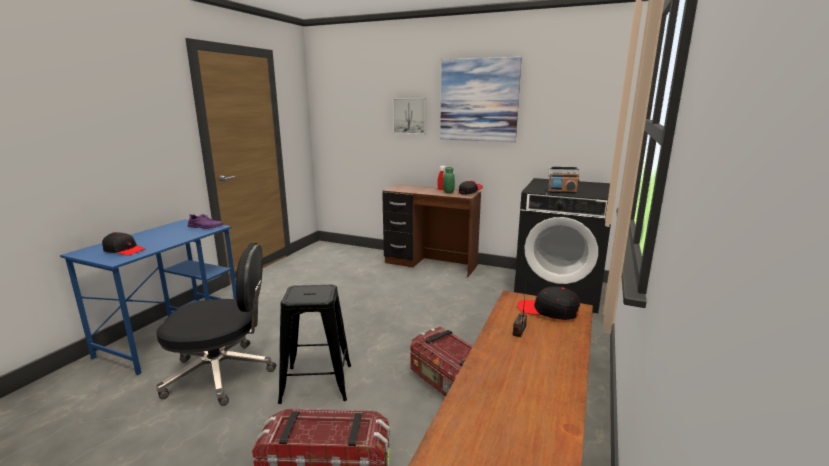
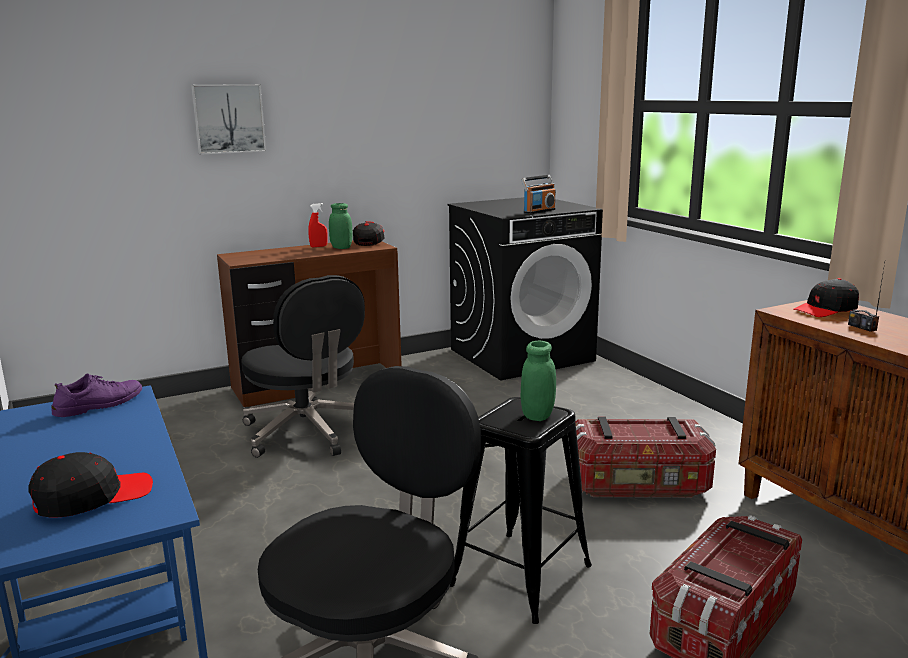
camera: 50 degrees left, 0 degrees up
picture [440,57,522,142] -> none
none -> black office chair [241,275,365,458]
none -> green jar [521,341,556,421]

